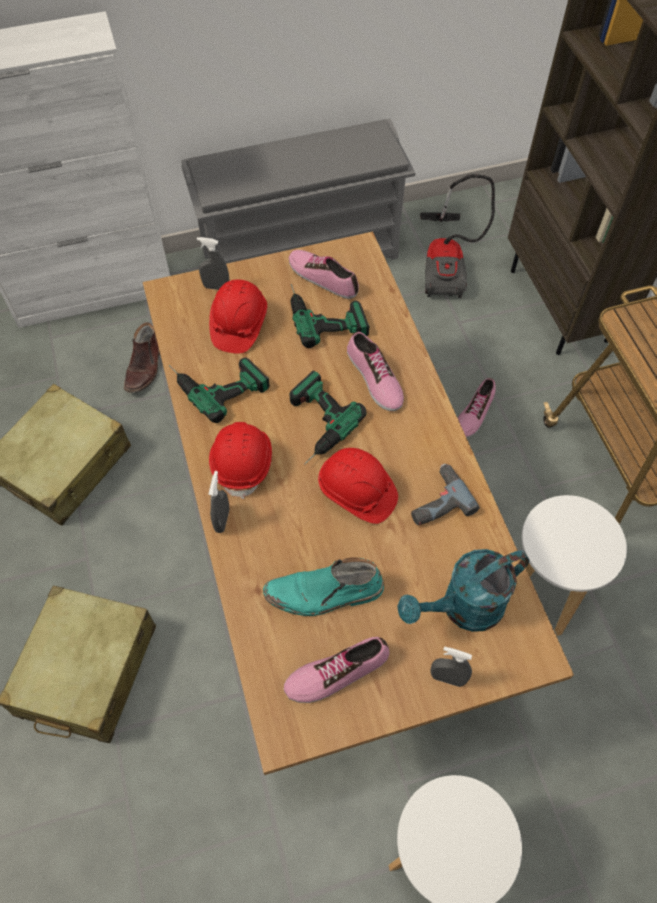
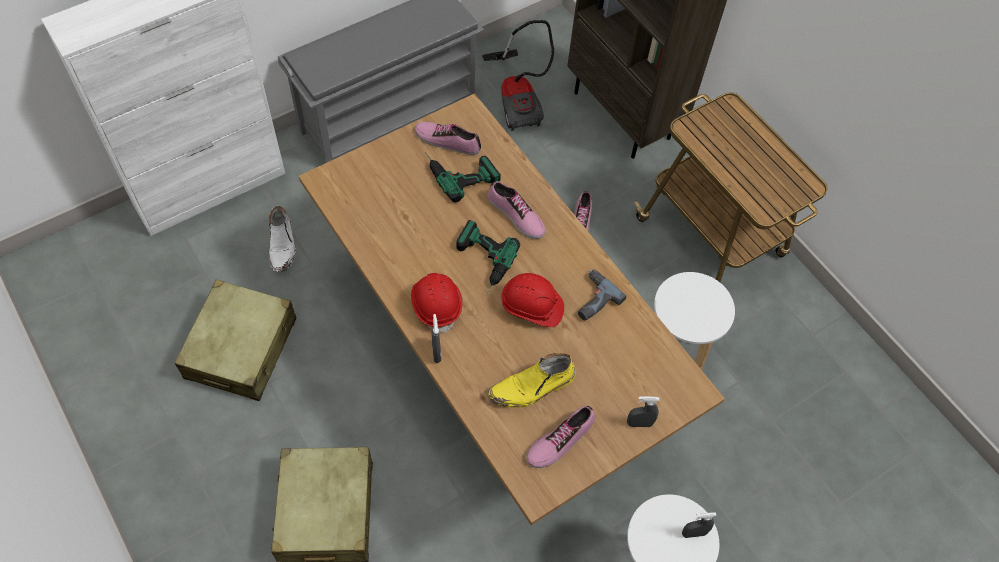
camera: 20 degrees left, 0 degrees up
brown boot [124,322,160,393] -> white boot [269,206,296,272]
power drill [169,358,270,423] -> none
grey spray bottle [197,237,230,290] -> grey spray bottle moved to [682,512,716,538]
red hard hat [209,279,267,354] -> none
turquoise boot [263,557,384,616] -> yellow boot [488,353,575,408]
turquoise watering can [397,549,529,632] -> none

